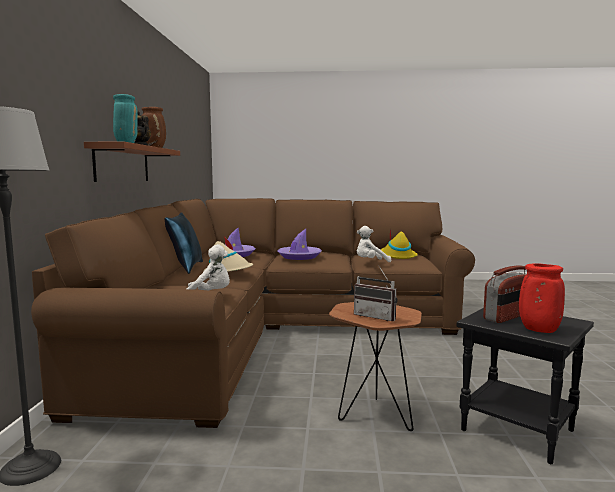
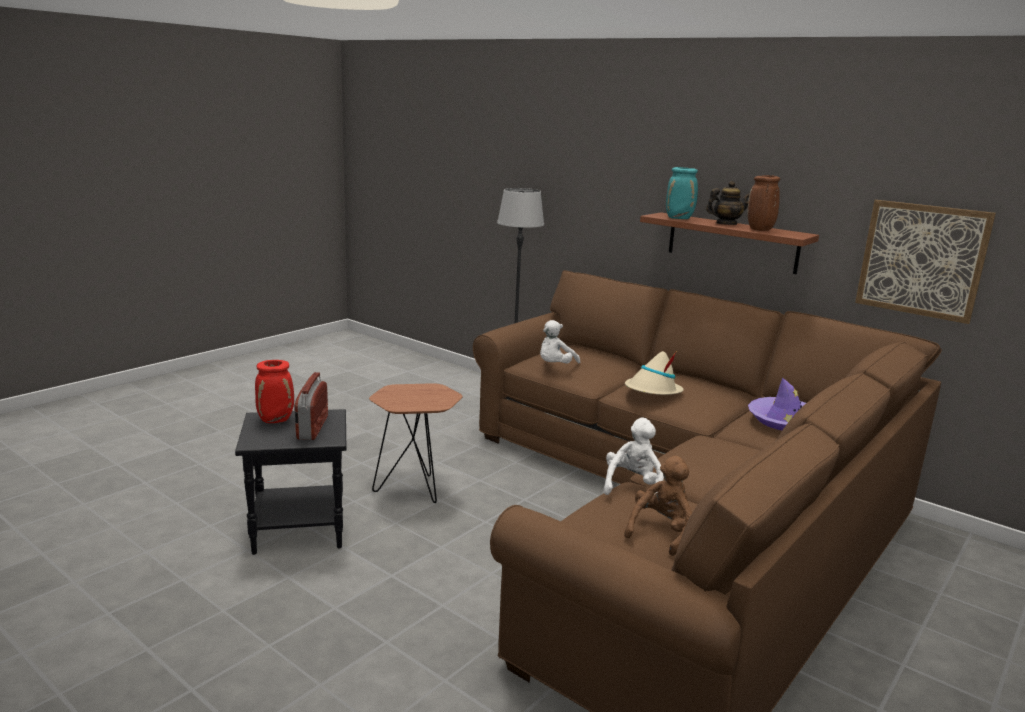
camera: 125 degrees right, 10 degrees up
blue pillow [165,212,203,274] -> none
purple hat [278,229,322,260] -> none
radio [354,265,397,321] -> none
yellow hat [381,229,418,259] -> brown plush toy [624,456,692,556]
none -> picture [855,200,996,324]

